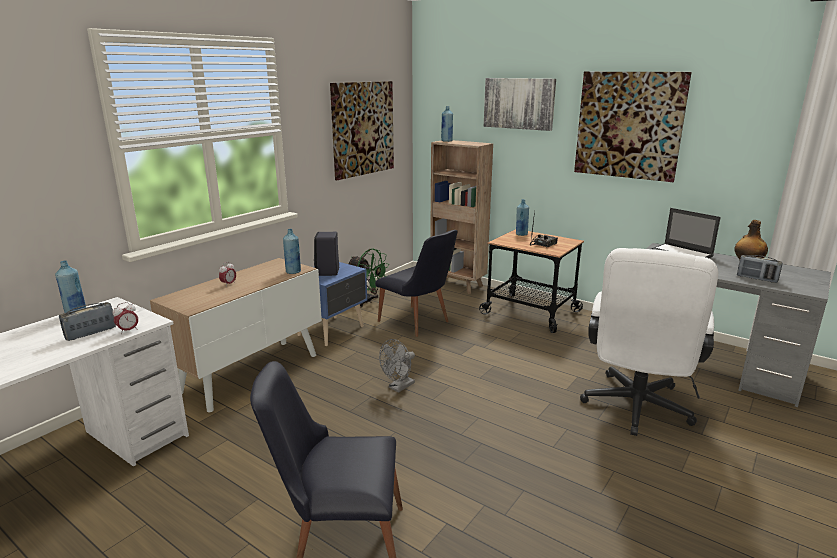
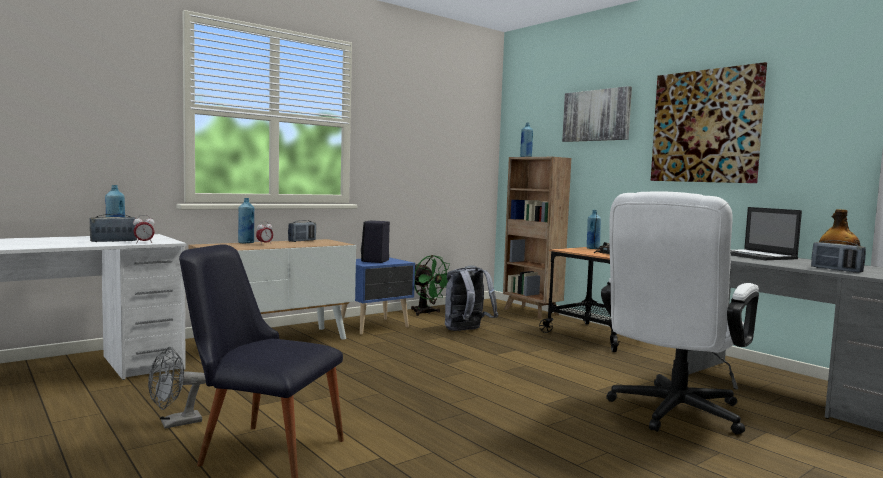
camera: 15 degrees right, 15 degrees down
blue bottle [283,229,301,274] -> blue bottle moved to [238,198,254,244]
picture [330,81,394,180] -> none
black chair [375,230,458,337] -> grey backpack [445,265,498,331]
grey fan [379,339,415,392] -> grey fan moved to [148,347,206,429]
none -> radio [288,220,316,242]

